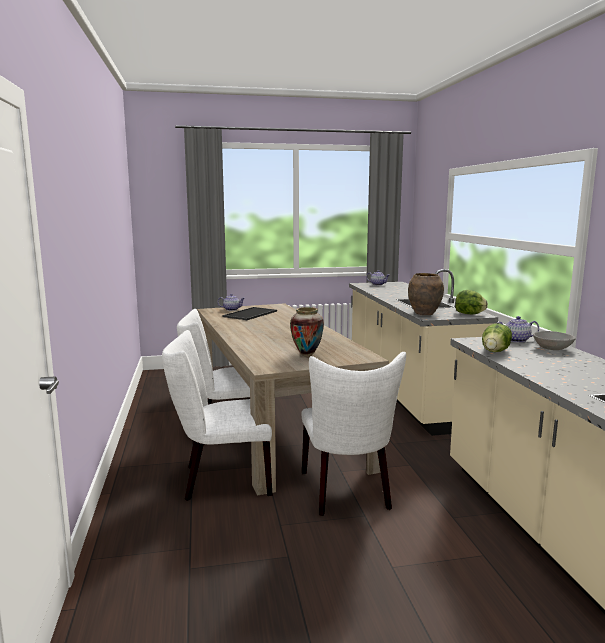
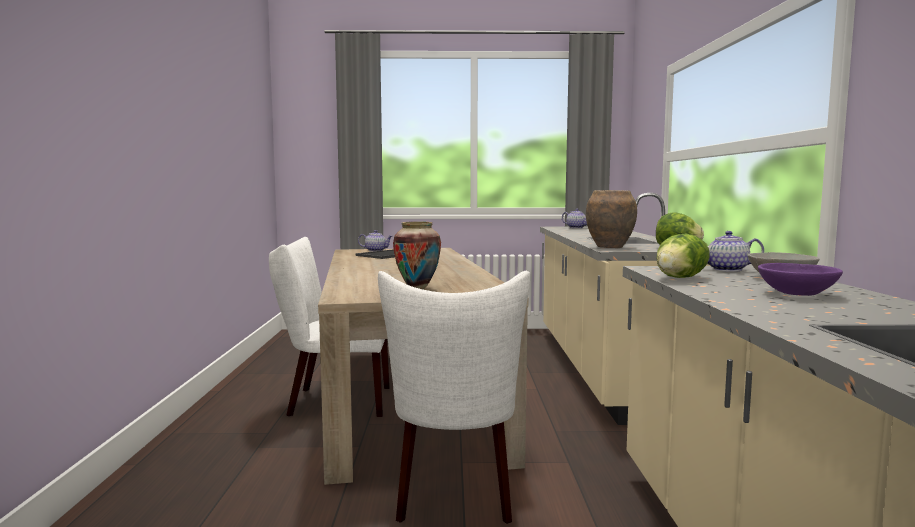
camera: 10 degrees right, 5 degrees down
white chair [162,330,272,501] -> none
none -> purple bowl [758,263,843,296]

